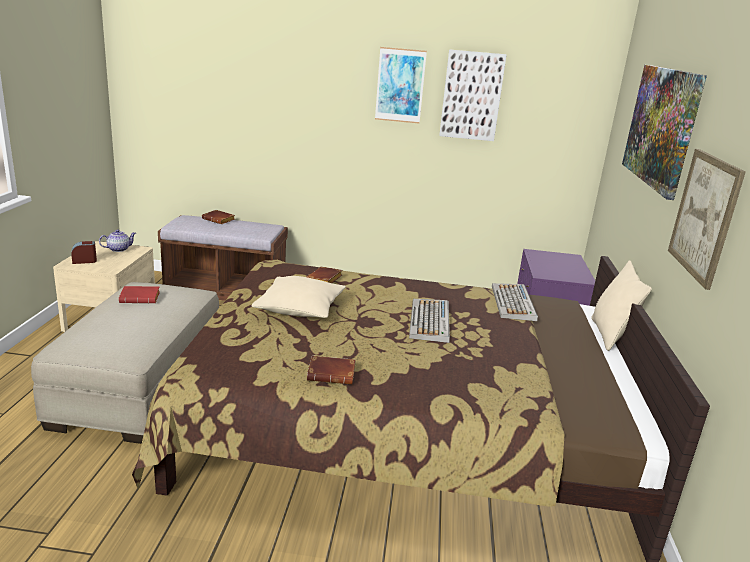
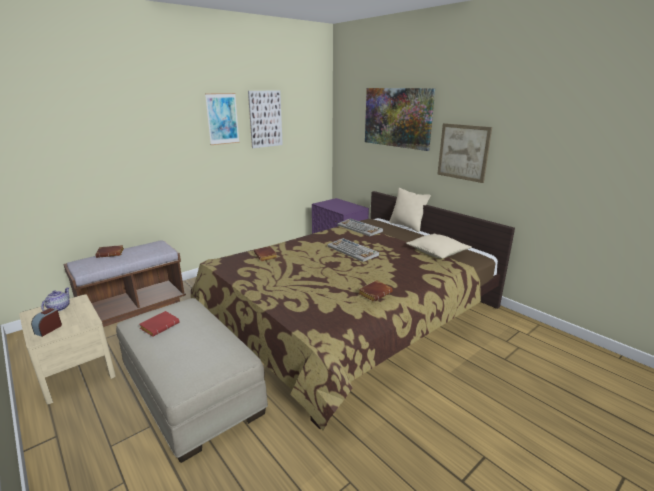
camera: 45 degrees left, 0 degrees up
beige pillow [252,276,346,318] -> beige pillow moved to [406,234,472,259]

